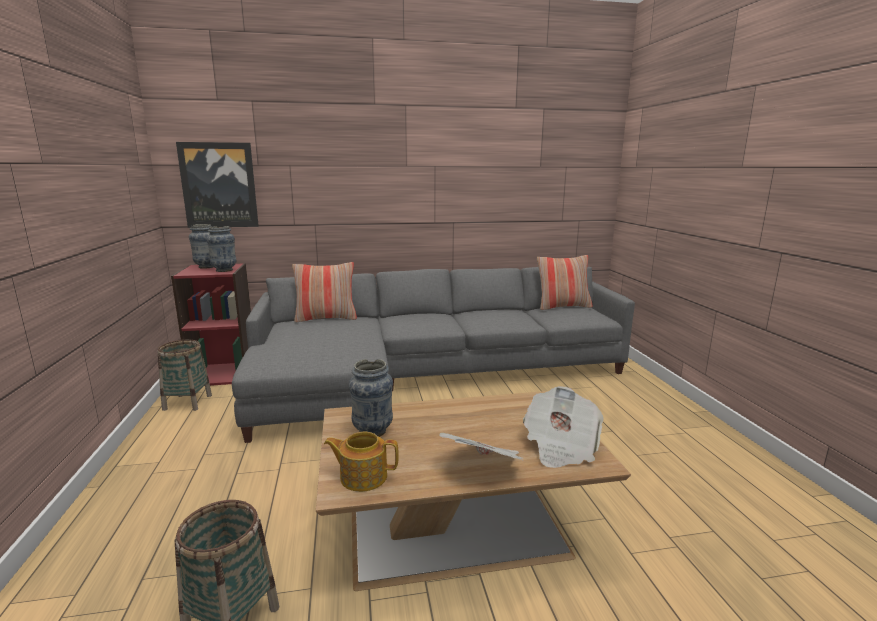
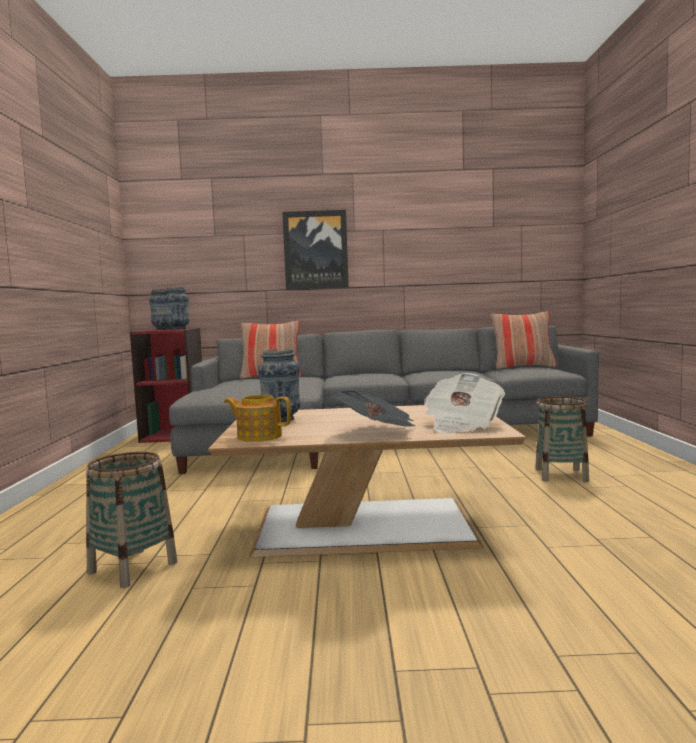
camera: 10 degrees right, 10 degrees down
basket [157,340,212,411] -> basket moved to [535,396,589,482]
picture [176,142,259,228] -> picture moved to [282,210,349,290]

